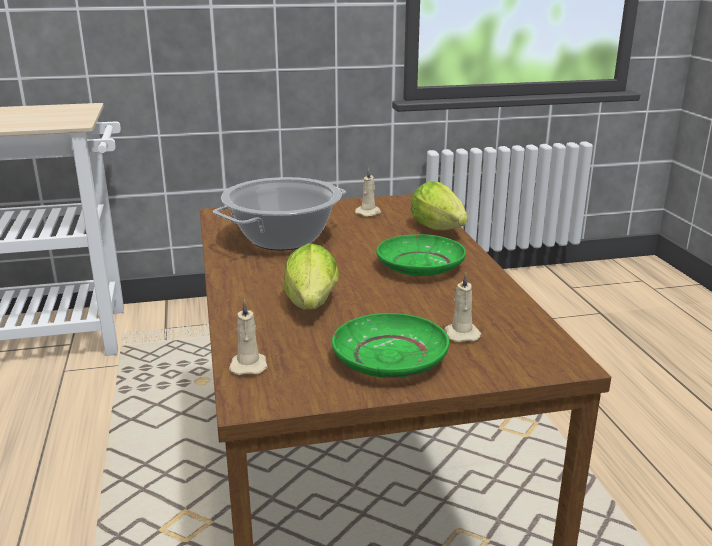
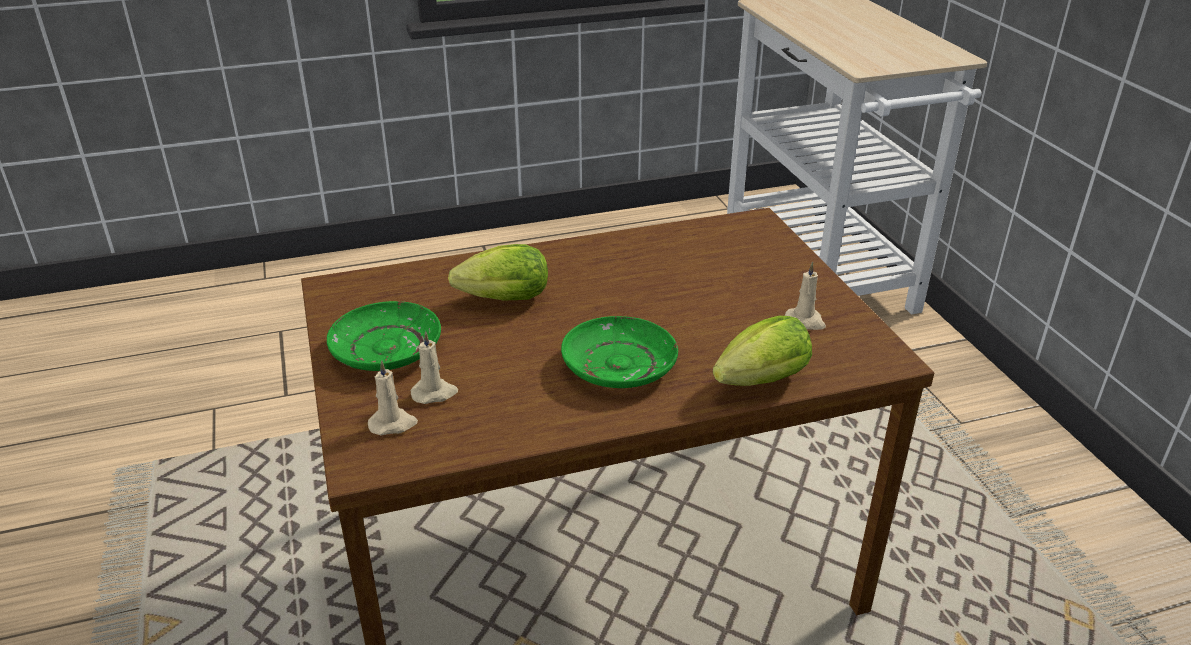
camera: 85 degrees right, 10 degrees up
cooking pot [213,177,346,250] -> none
beige candle [229,299,267,375] -> beige candle moved to [368,360,418,436]

